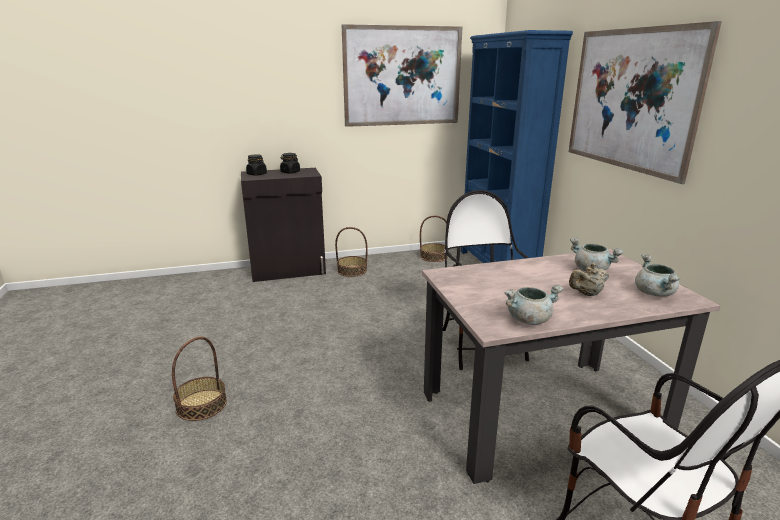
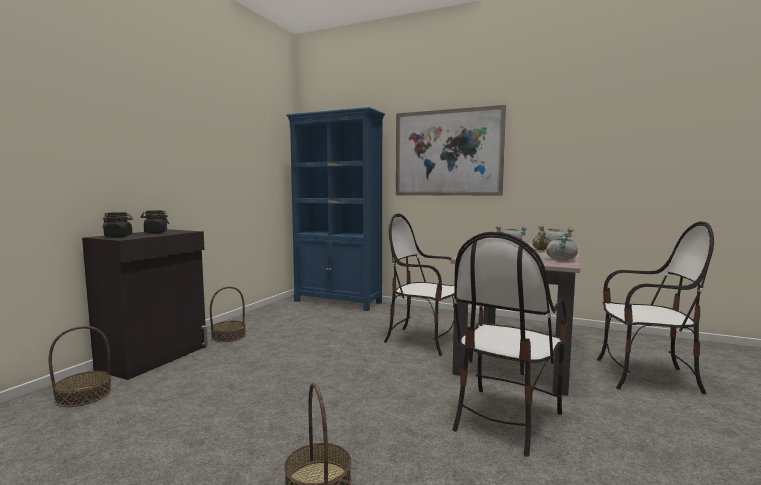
camera: 50 degrees left, 15 degrees down
picture [342,24,462,127] -> none
basket [420,216,449,262] -> basket moved to [49,326,111,407]
none -> chair [452,232,567,457]

